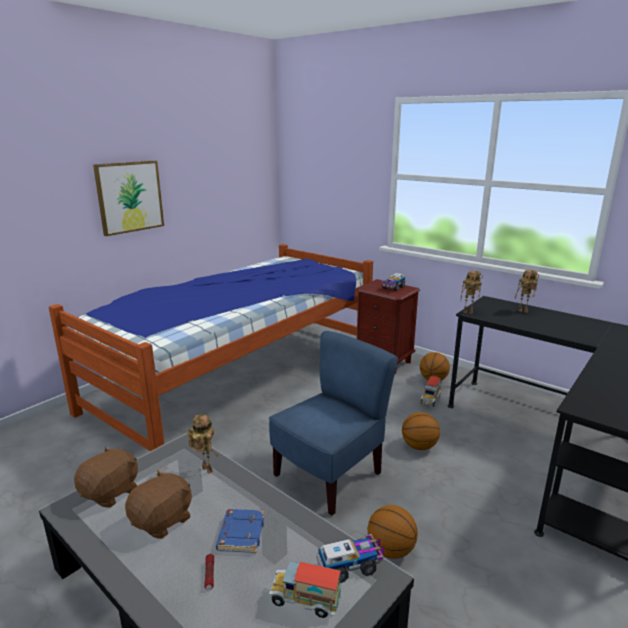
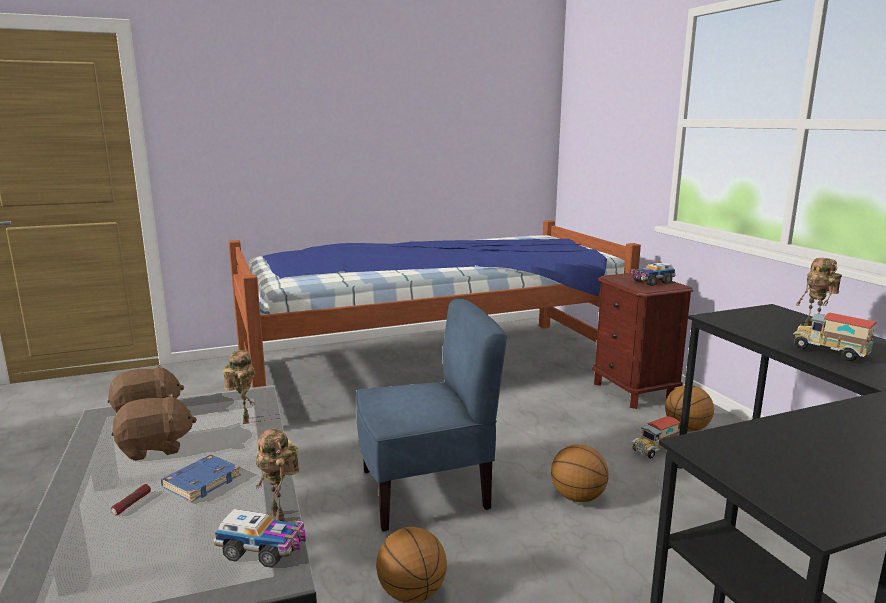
camera: 30 degrees right, 5 degrees down
picture [93,160,164,236] -> none
toy truck [269,561,341,618] -> toy truck moved to [793,312,877,361]
toy robot [461,271,483,314] -> toy robot moved to [256,429,299,521]

